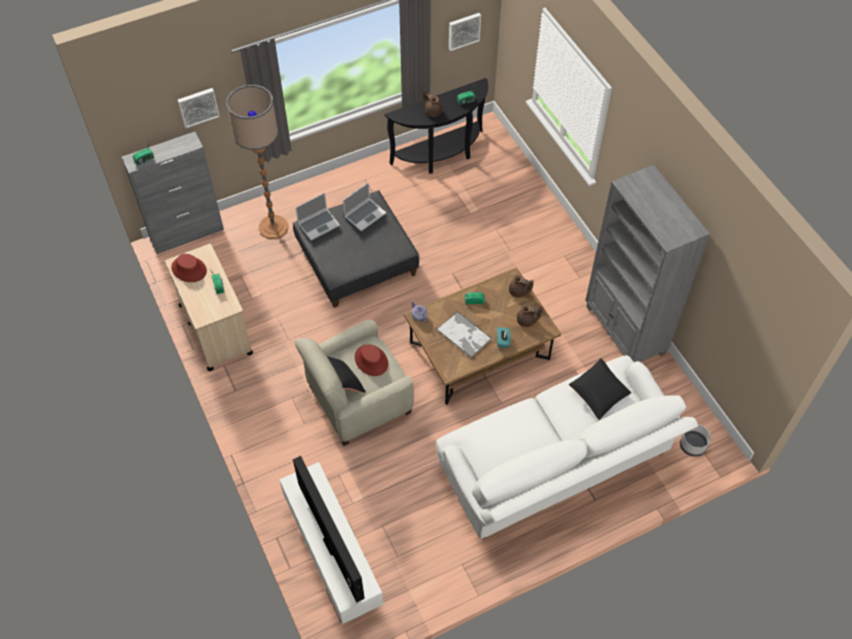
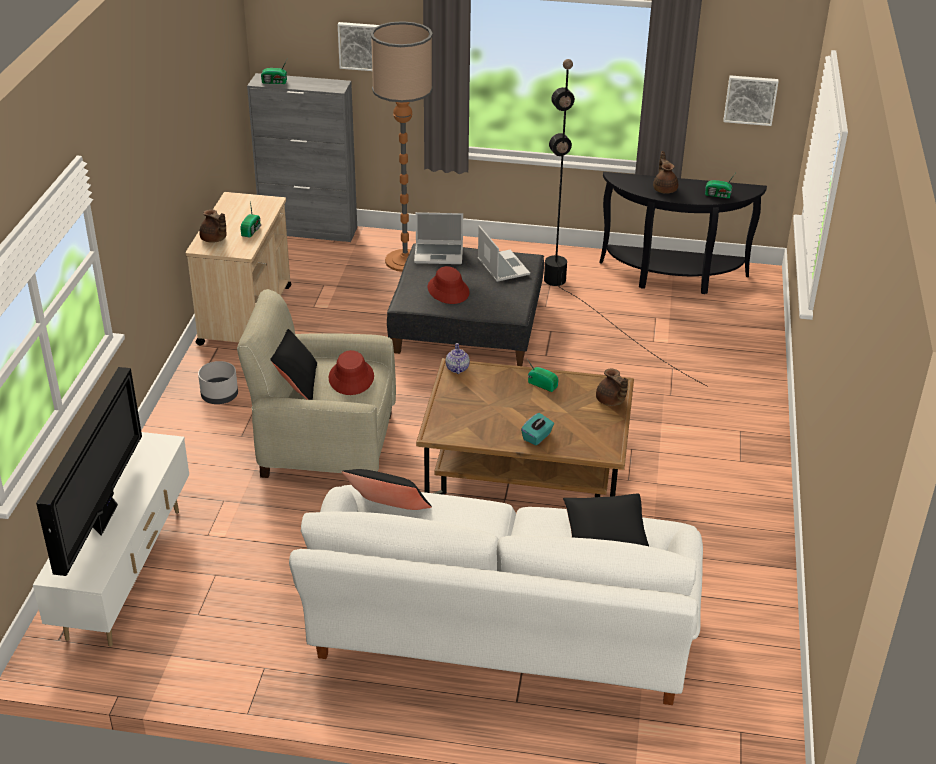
camera: 35 degrees right, 20 degrees down
red hat [171,254,207,282] -> red hat moved to [428,266,469,304]
laptop [343,182,386,231] -> laptop turned 105 degrees counterclockwise [478,225,530,282]
tray [437,311,492,358] -> none
brown teapot [517,304,543,327] -> brown teapot moved to [199,209,227,243]
grey bookcase [585,165,710,362] -> none
grey planter [680,424,711,457] -> grey planter moved to [198,361,238,404]
none -> black pillow [341,469,432,510]
none -> black floor lamp [544,59,707,386]

